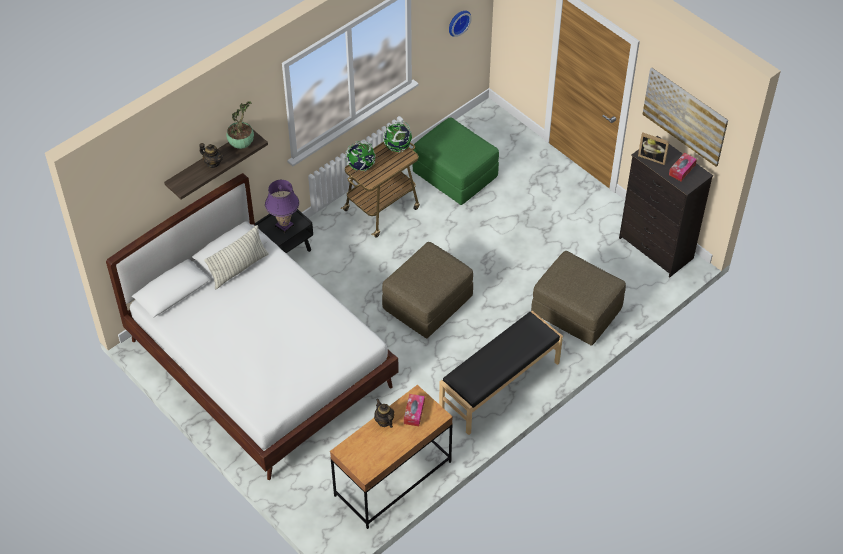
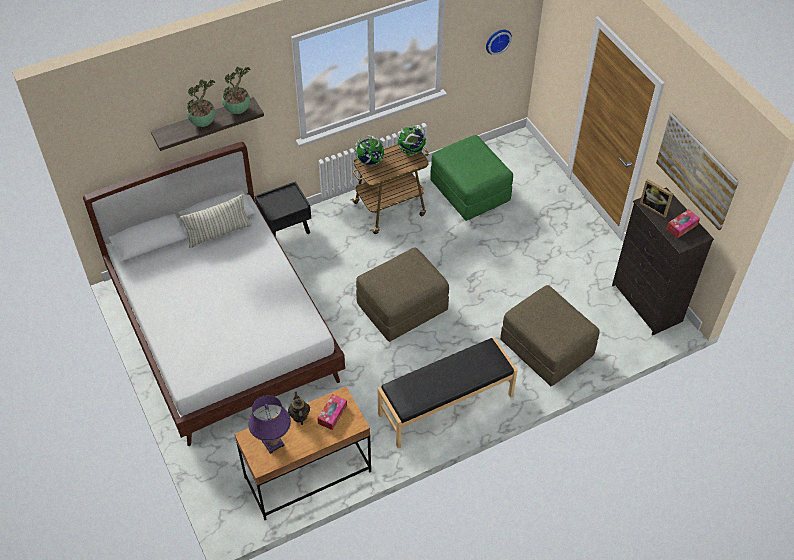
camera: 15 degrees right, 0 degrees up
teapot [199,143,223,168] -> potted plant [187,80,215,127]
purple table lamp [265,180,299,233] -> purple table lamp moved to [248,395,291,454]

